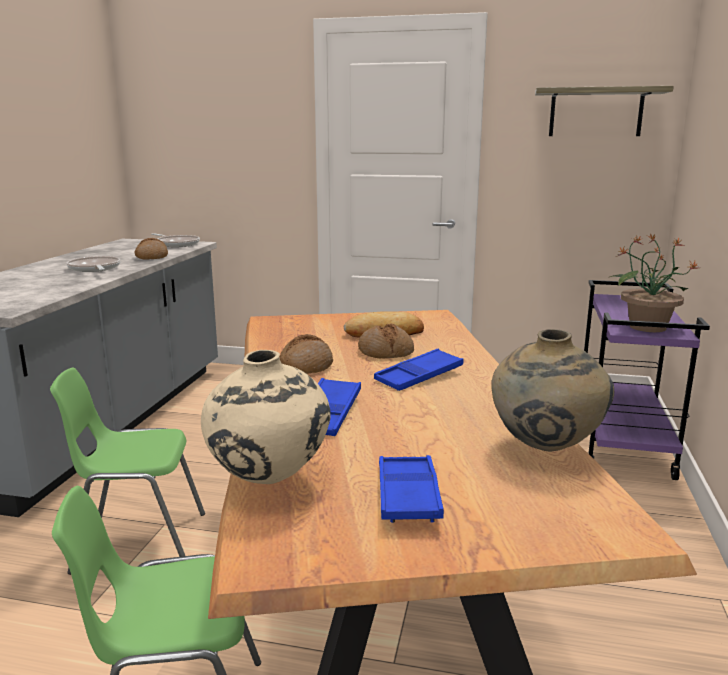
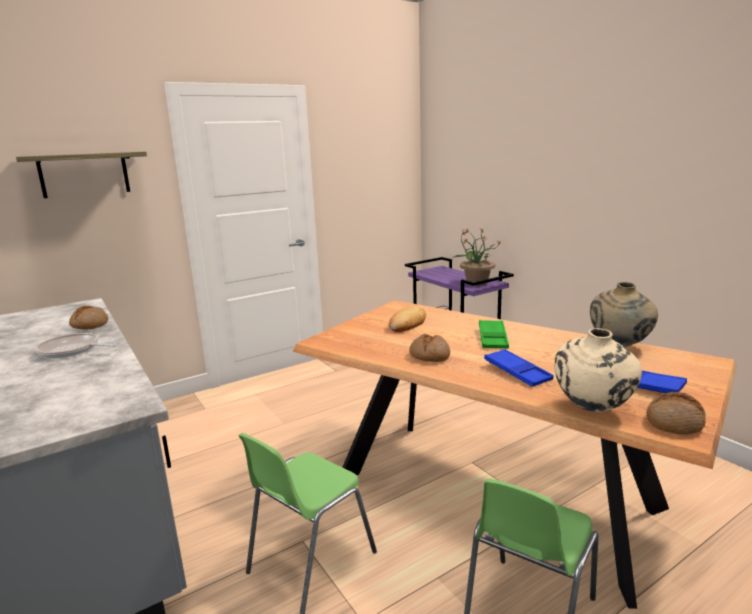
camera: 45 degrees left, 0 degrees up
frying pan [151,233,200,247] -> none
bread [358,324,414,359] -> bread moved to [646,392,706,435]
blue tray [374,349,463,391] -> green tray [479,320,509,348]
shelf [535,86,674,136] -> shelf moved to [16,152,147,198]

